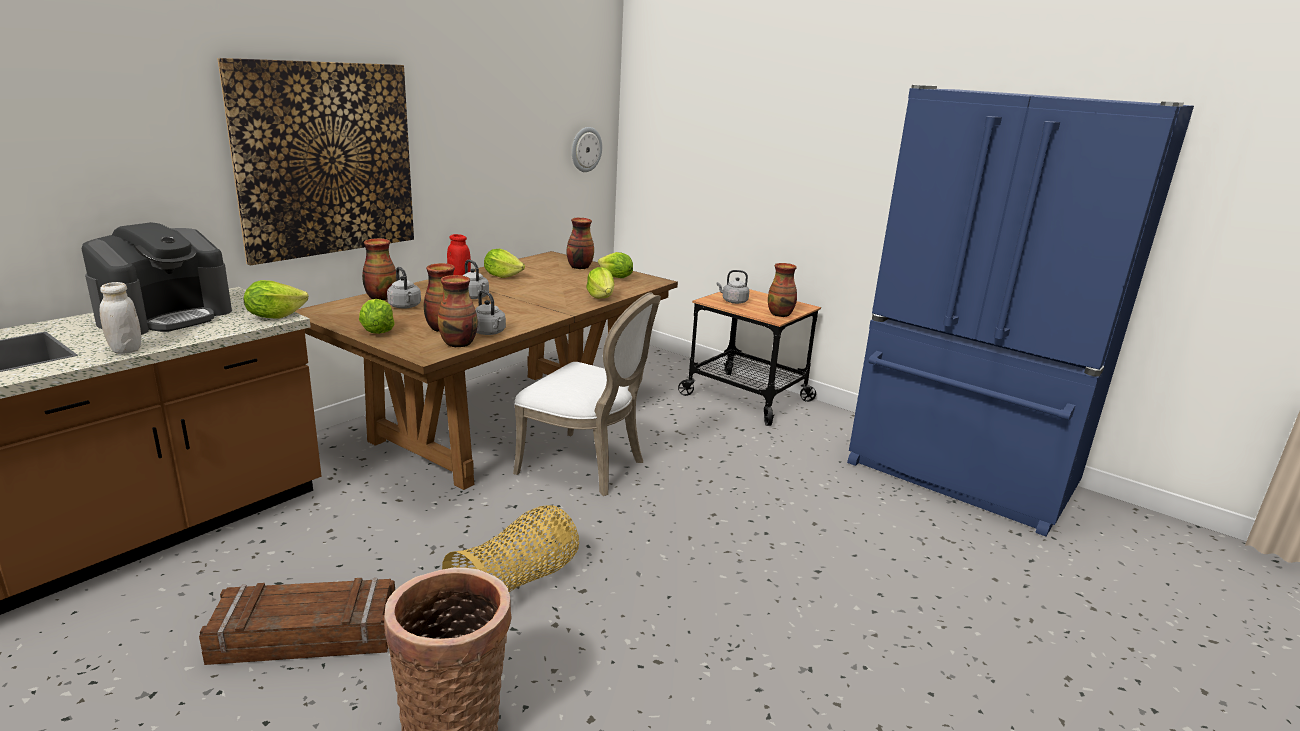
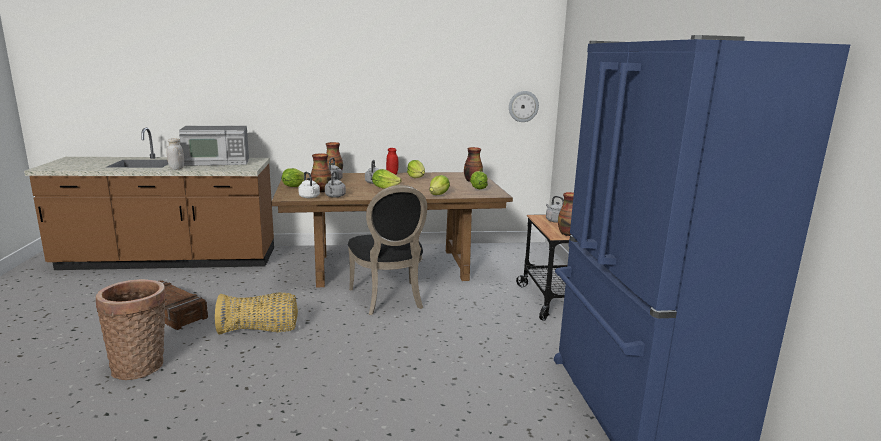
camera: 45 degrees right, 5 degrees down
coffee machine [81,222,232,335] -> microwave [179,126,249,166]
picture [217,58,414,265] -> none
lettuce [244,280,308,319] -> lettuce moved to [372,169,402,189]
vase [438,275,478,348] -> white kettle [298,172,320,198]
white chair [513,292,661,496] -> black chair [348,185,427,315]

